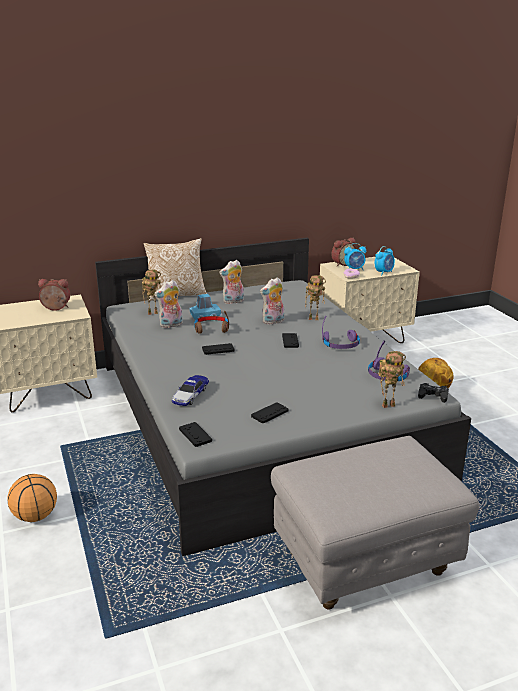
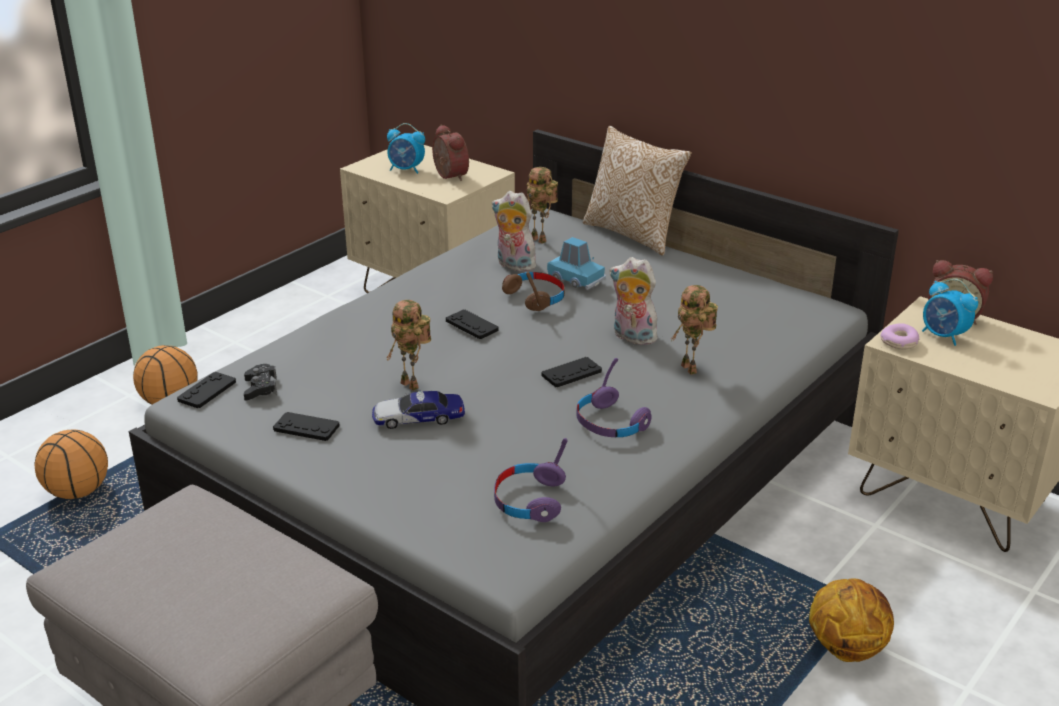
camera: 60 degrees right, 5 degrees up
toy car [172,375,209,406] -> toy car moved to [372,391,465,429]
plush toy [219,260,244,304] -> none
alarm clock [375,246,395,276] -> alarm clock moved to [387,123,425,174]
toy robot [379,351,406,408] -> toy robot moved to [387,300,431,391]
black game controller [418,383,449,403] -> black game controller moved to [244,364,277,401]
none -> basketball [34,429,108,499]

